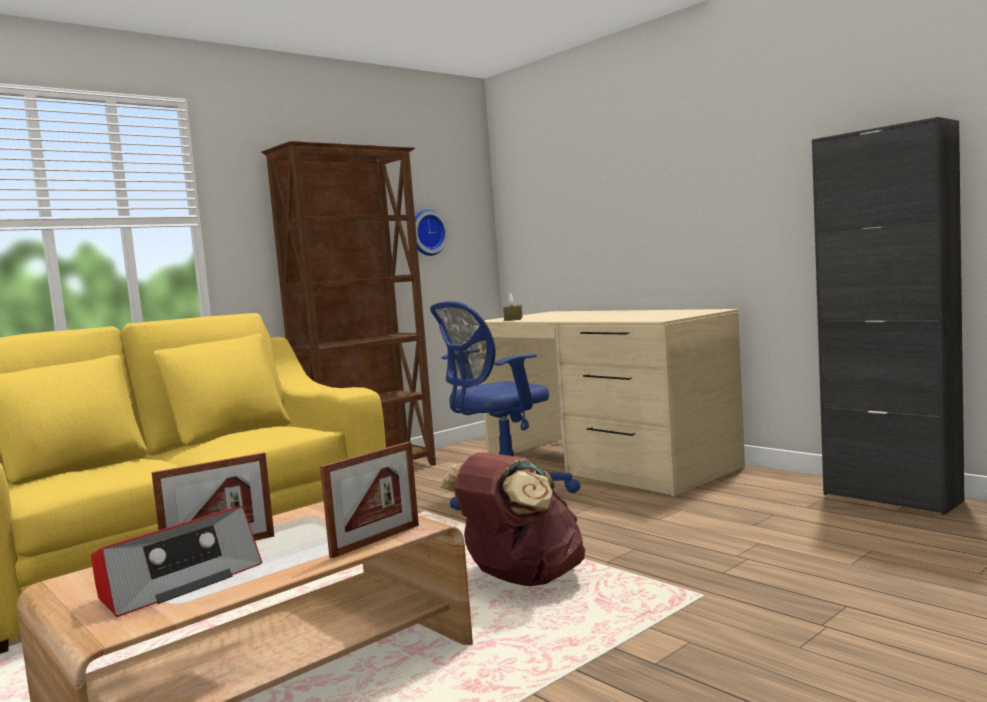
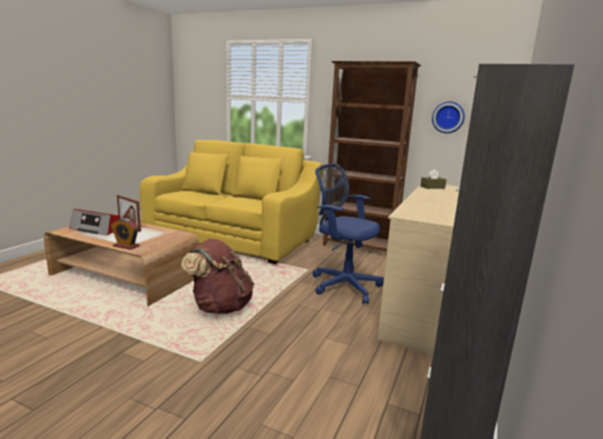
camera: 65 degrees right, 10 degrees up
picture frame [320,442,419,558] -> alarm clock [111,218,139,250]

